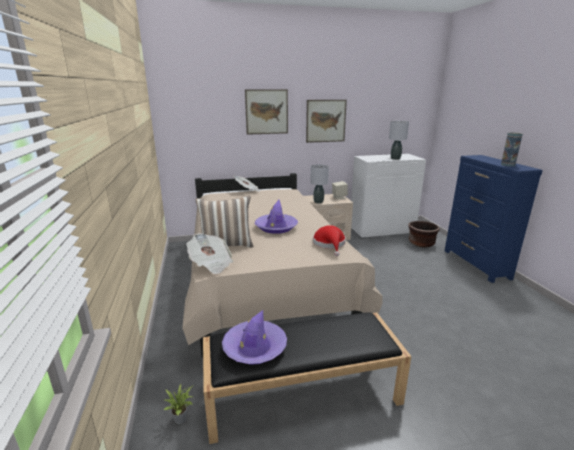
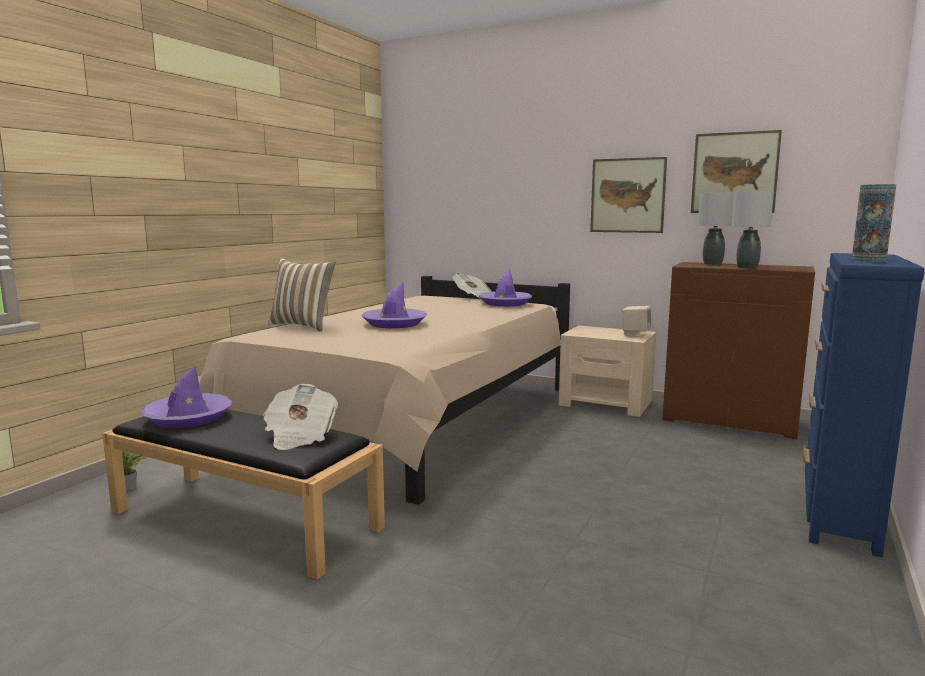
camera: 40 degrees right, 10 degrees down
newspaper [186,233,234,274] -> newspaper moved to [263,384,338,450]
picture [245,89,288,135] -> picture moved to [691,130,782,213]
grey table lamp [310,165,329,204] -> grey table lamp moved to [698,193,734,265]
red hat [313,225,346,256] -> none
white cabinet [351,154,426,239] -> brown cabinet [662,262,815,439]
brown planter [408,221,440,247] -> none
none -> purple hat [479,269,532,306]

